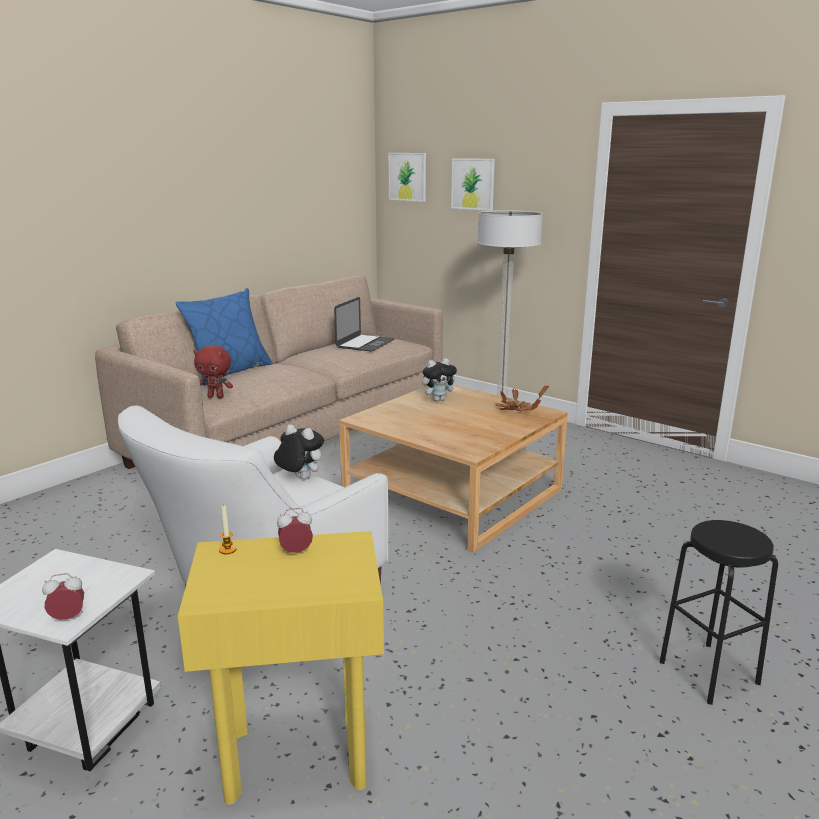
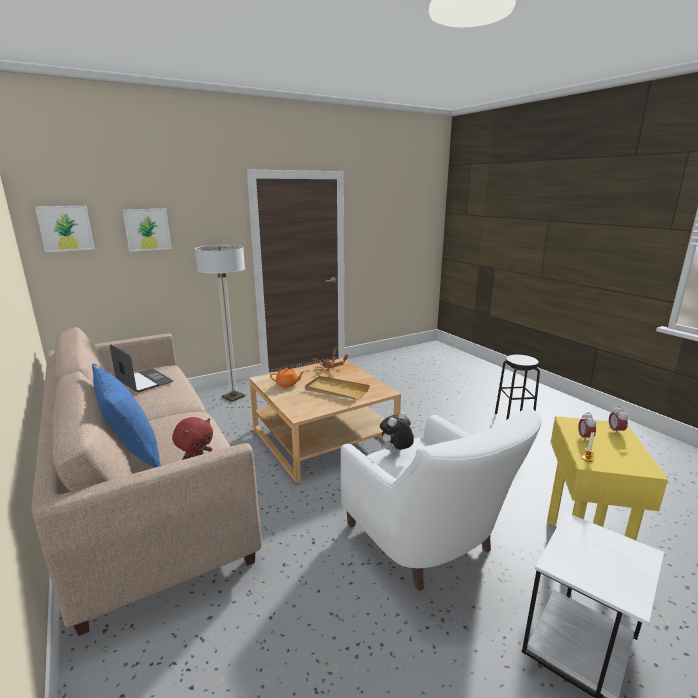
camera: 70 degrees left, 0 degrees up
alarm clock [42,573,84,620] -> alarm clock moved to [609,406,628,435]
plush toy [422,358,459,401] -> orange teapot [270,368,305,387]
none -> beige tray [305,376,370,400]

